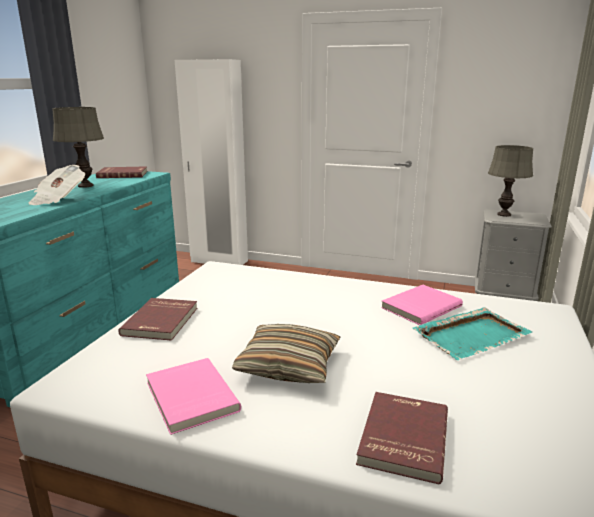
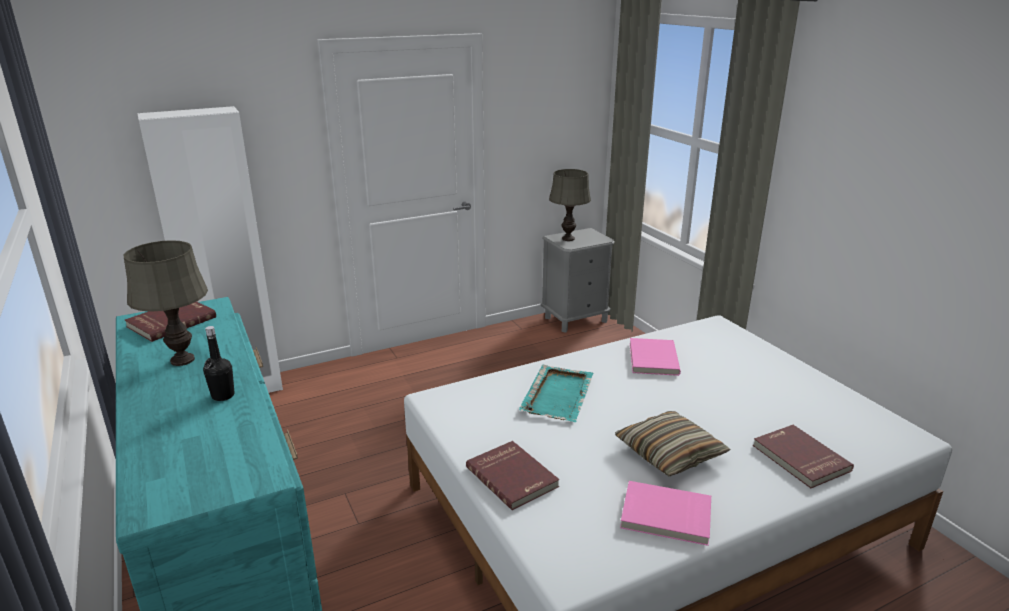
camera: 45 degrees left, 5 degrees up
newspaper [28,165,85,205] -> black bottle [203,326,235,401]
turquoise tray [413,307,532,360] -> turquoise tray moved to [519,365,593,422]

